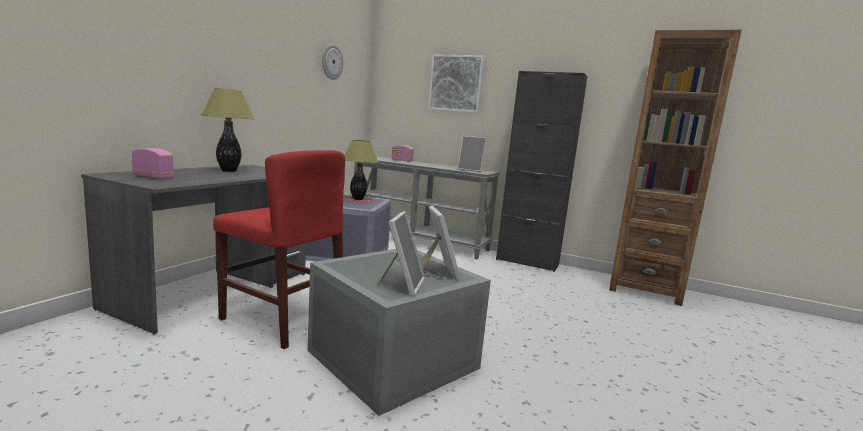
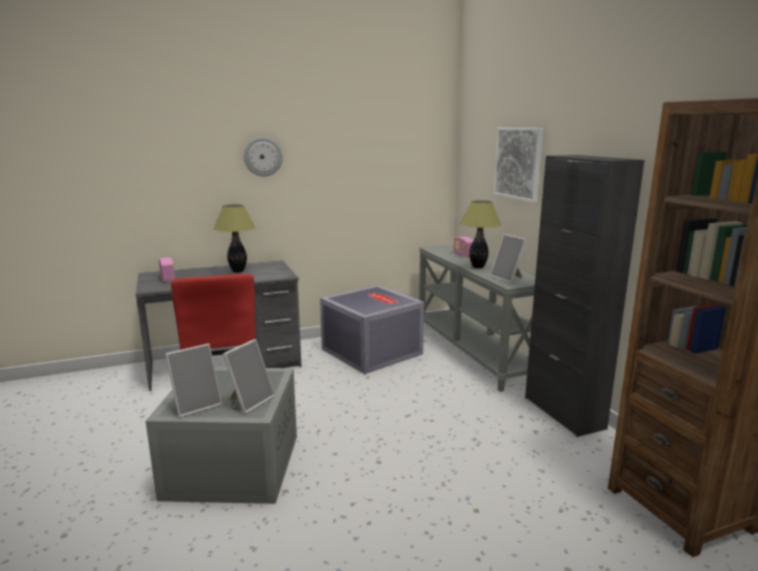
camera: 45 degrees right, 5 degrees up
wall clock [322,44,343,80] -> wall clock moved to [244,137,283,177]
table lamp [344,140,378,200] -> table lamp moved to [460,200,501,268]

